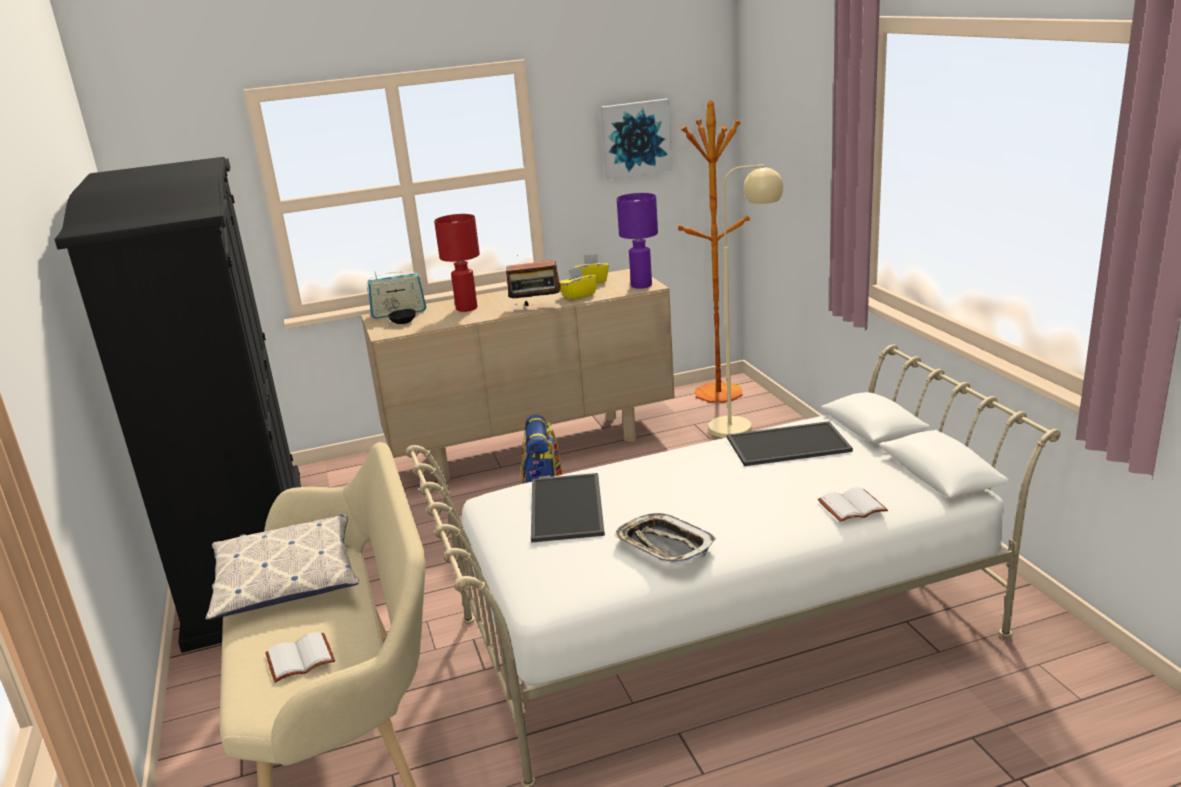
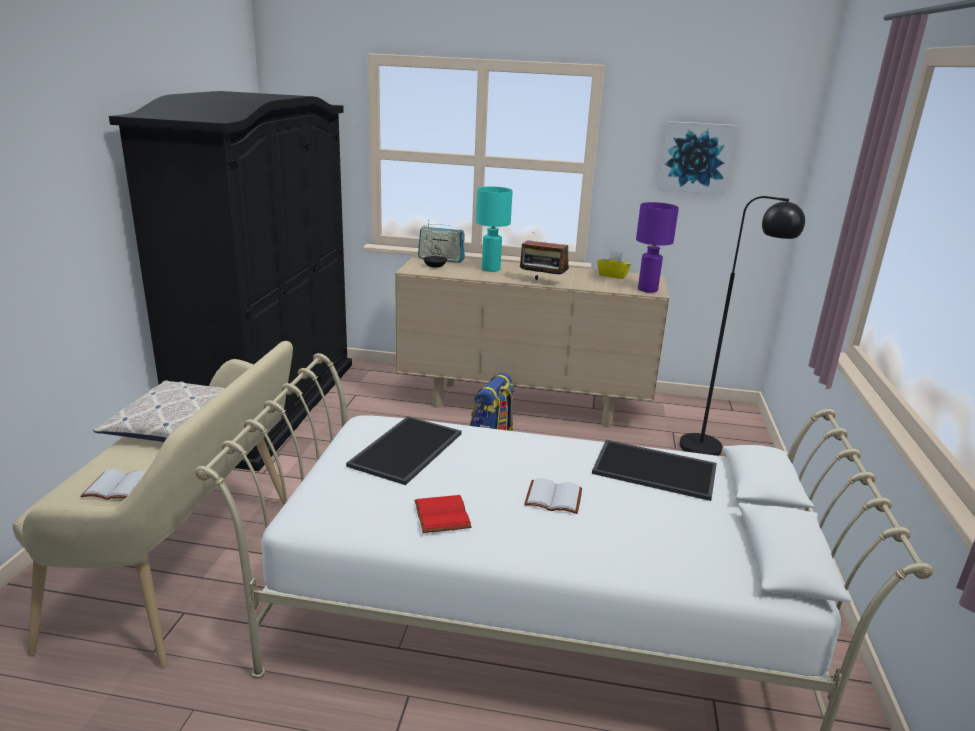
camera: 25 degrees right, 0 degrees up
red table lamp [434,214,480,312] -> turquoise table lamp [476,186,513,272]
yellow tissue box [560,267,598,300] -> none
tray [614,513,716,564] -> red book [414,495,472,533]
orange clothes rack [678,100,750,403] -> none
beige floor lamp [708,165,783,438] -> black floor lamp [679,196,805,456]
white book [818,487,888,522] -> white book moved to [524,478,582,514]

